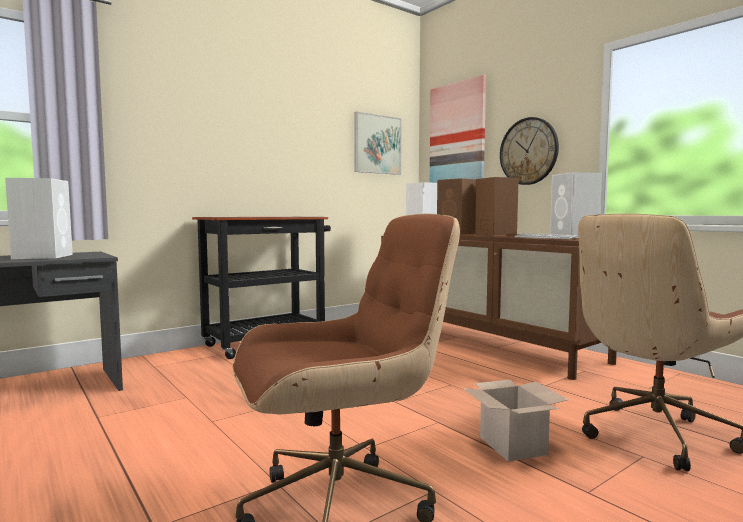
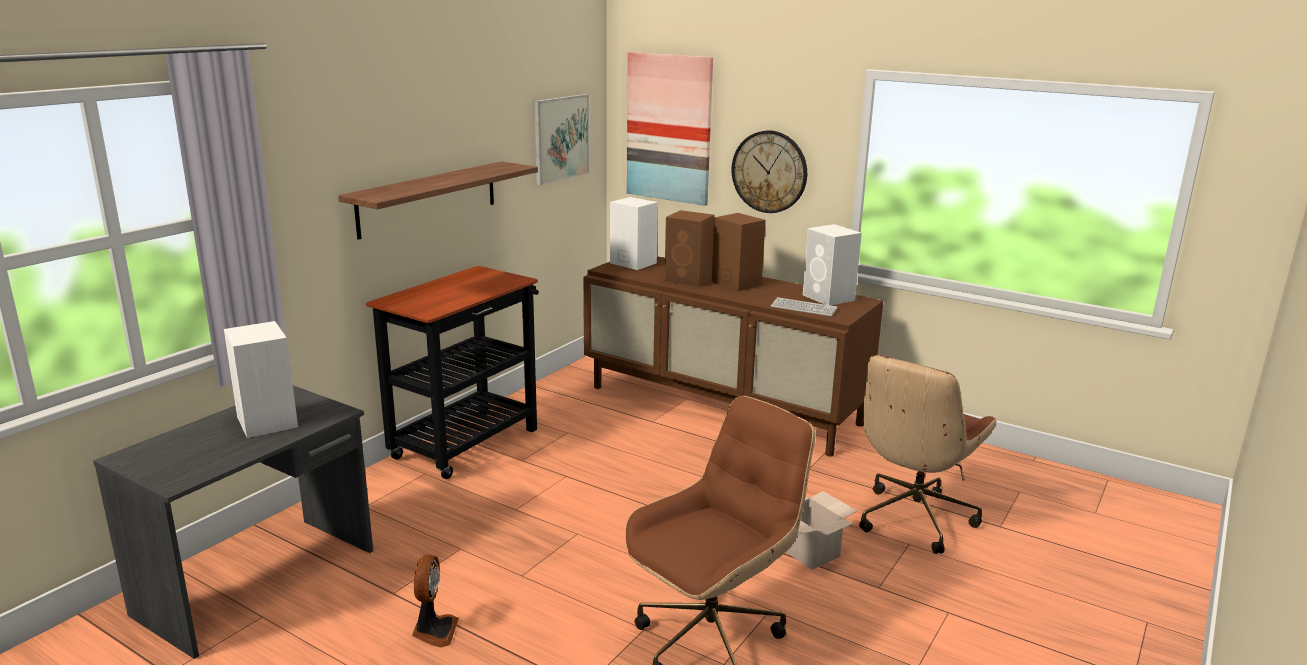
camera: 20 degrees left, 15 degrees up
none -> shelf [338,161,538,240]
none -> fan [412,555,459,647]

